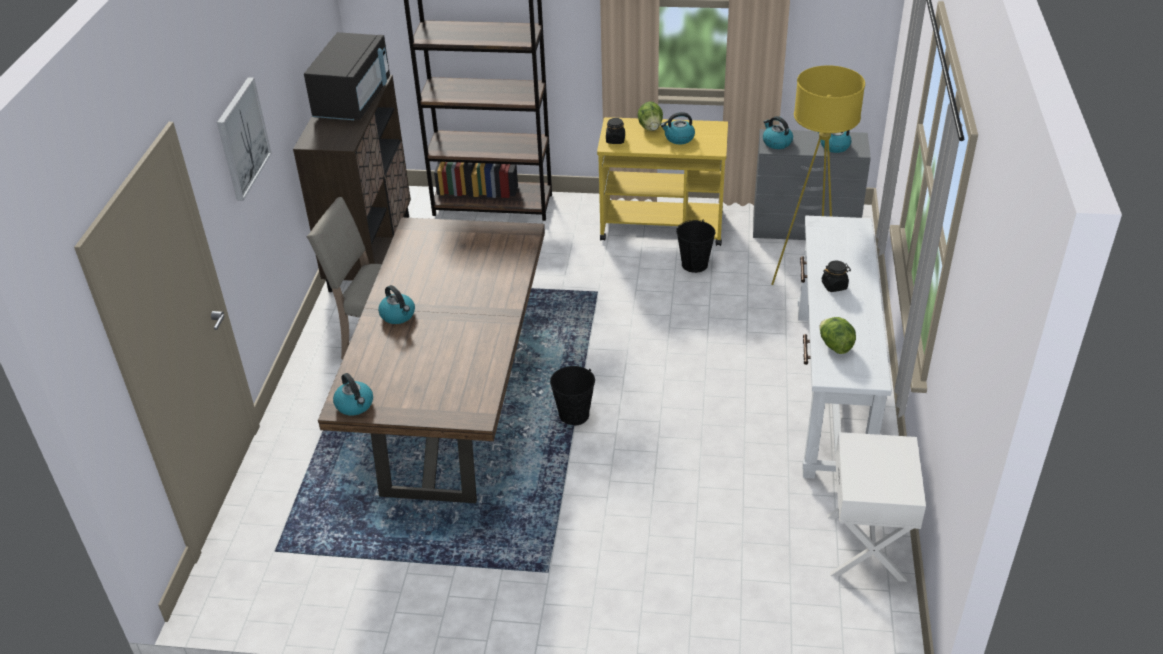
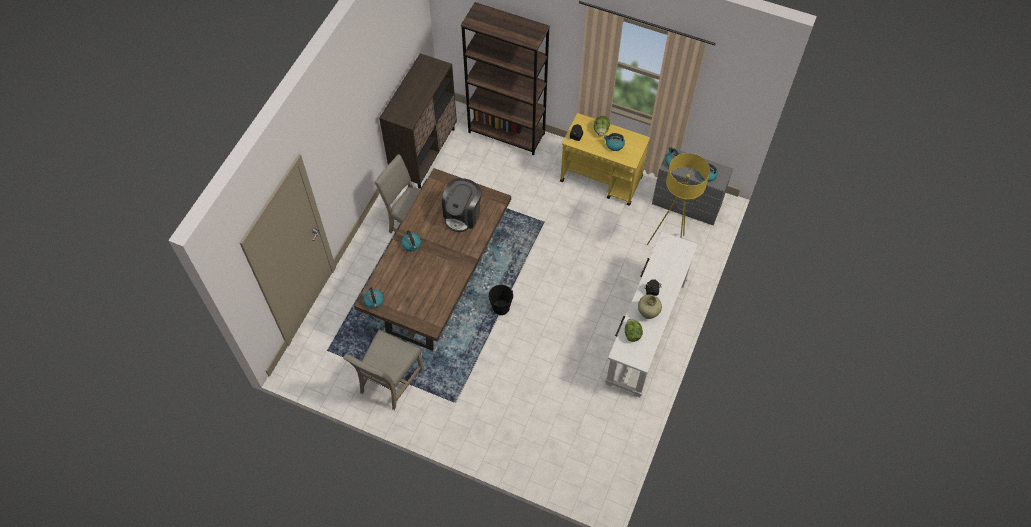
camera: 15 degrees right, 20 degrees up
picture [217,78,272,201] -> none
black microwave [304,32,390,120] -> none
black bucket [676,220,715,273] -> none
white nightstand [827,432,926,582] -> none
none -> beige chair [343,329,424,410]
none -> coffee machine [442,178,482,232]
none -> beige vase [638,295,662,319]

